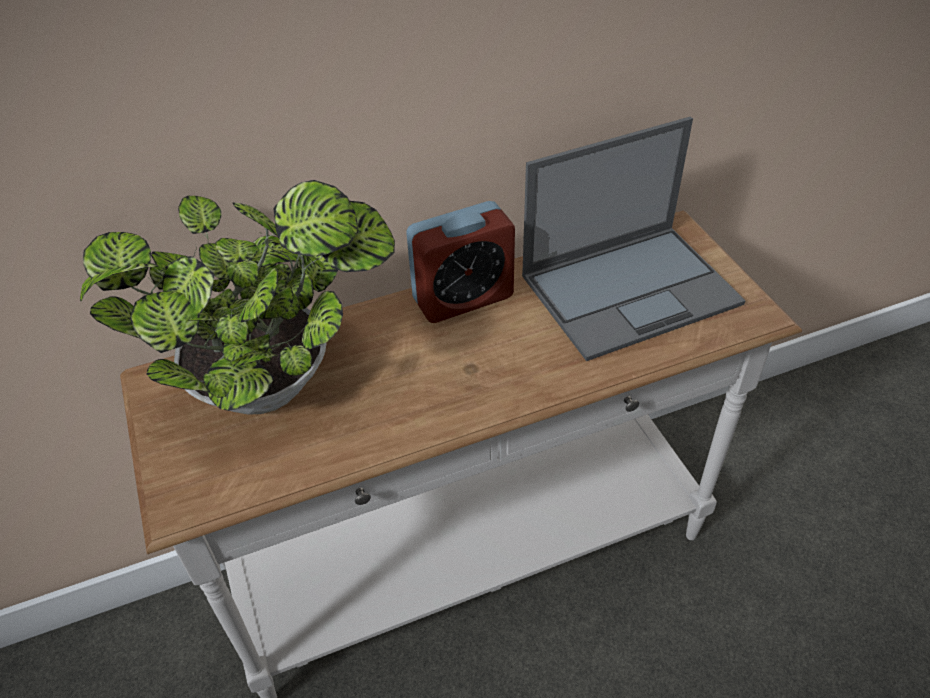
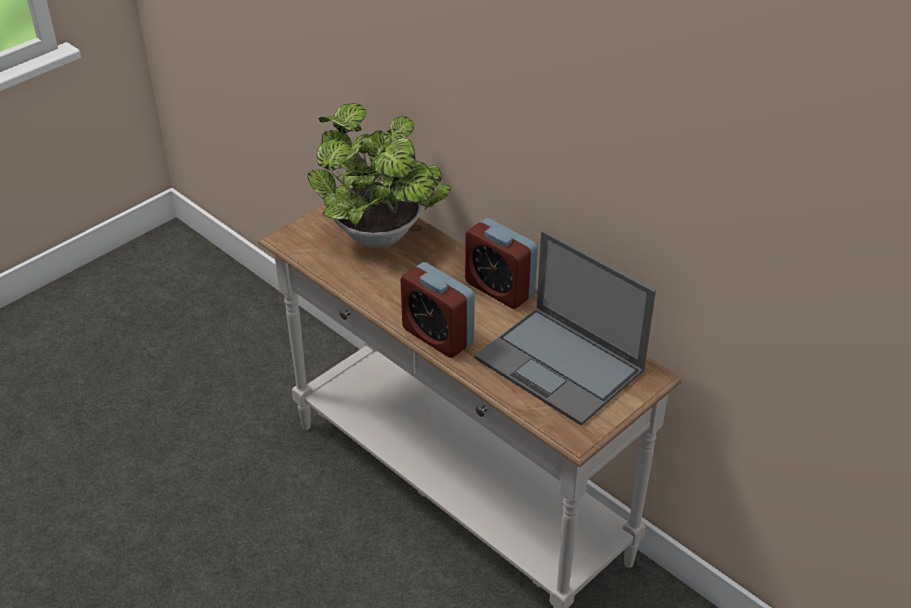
camera: 65 degrees right, 5 degrees down
none -> alarm clock [400,262,475,358]

